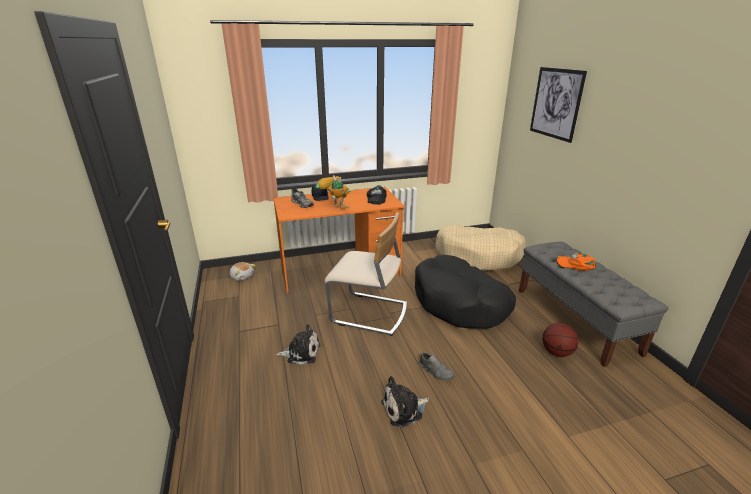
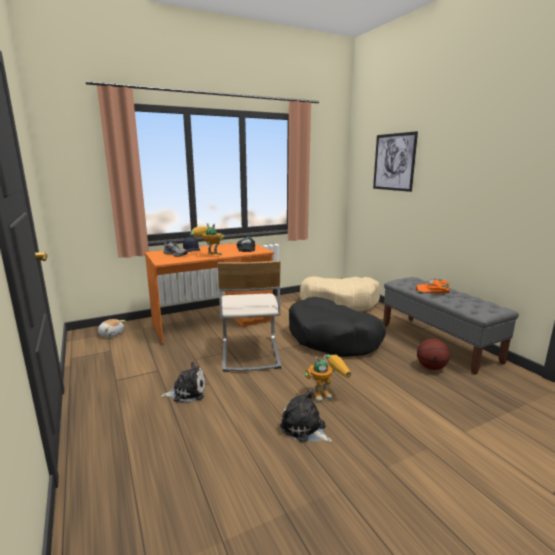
camera: 10 degrees left, 10 degrees down
beige chair [325,212,407,336] -> beige chair turned 75 degrees clockwise [218,261,282,372]
plush toy [381,376,429,427] -> plush toy turned 75 degrees clockwise [280,390,332,442]
grey shoe [419,352,455,381] -> toy robot [304,355,352,403]

